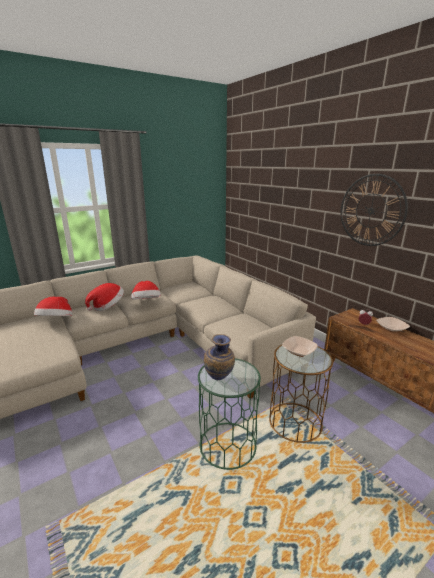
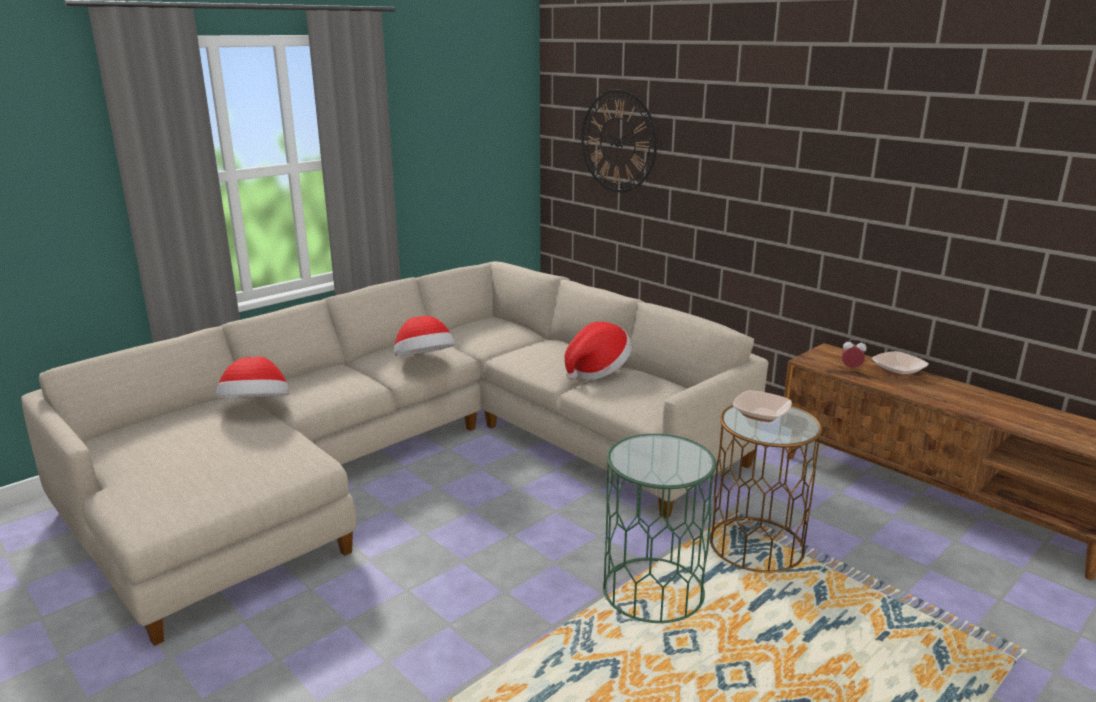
camera: 10 degrees left, 0 degrees up
hat [85,283,124,311] -> hat moved to [564,322,632,380]
vase [204,334,235,380] -> none
wall clock [340,174,408,246] -> wall clock moved to [581,90,657,193]

